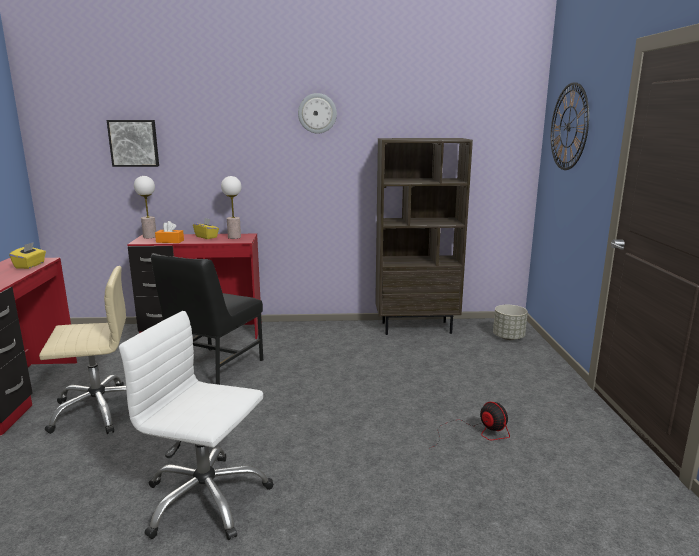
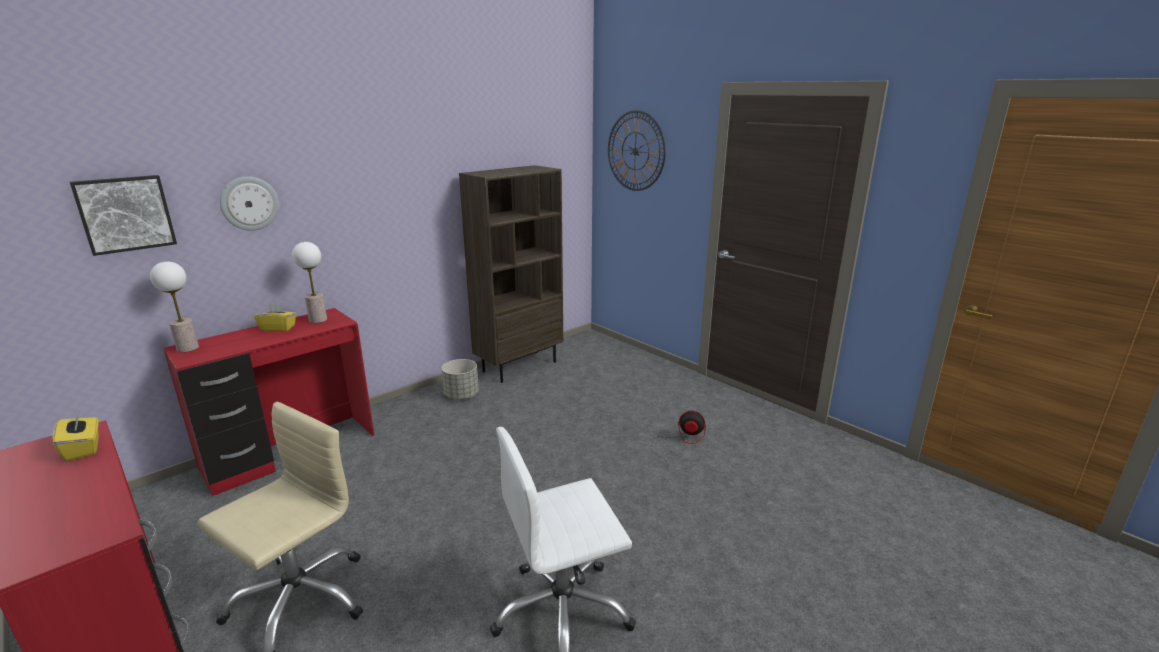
camera: 40 degrees left, 5 degrees up
black chair [151,253,263,385] -> none
orange tissue box [155,221,184,243] -> none
wall clock [298,93,337,134] -> wall clock moved to [220,176,279,231]
grey planter [493,305,528,340] -> grey planter moved to [442,359,479,399]

